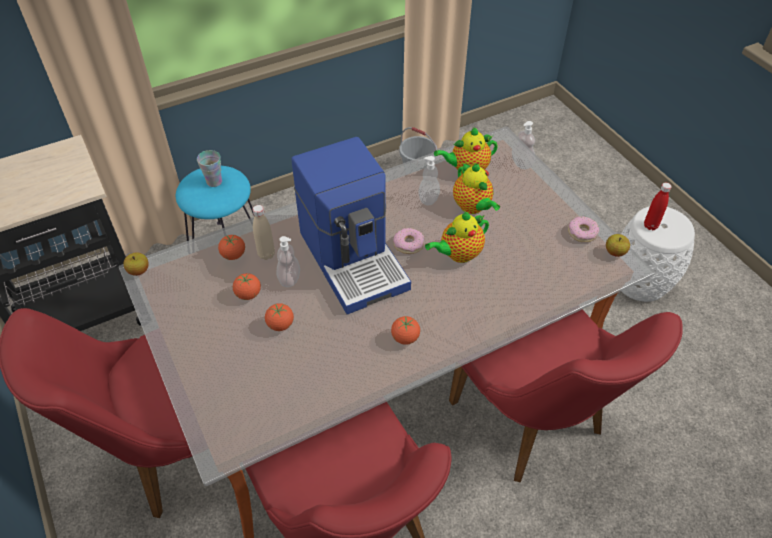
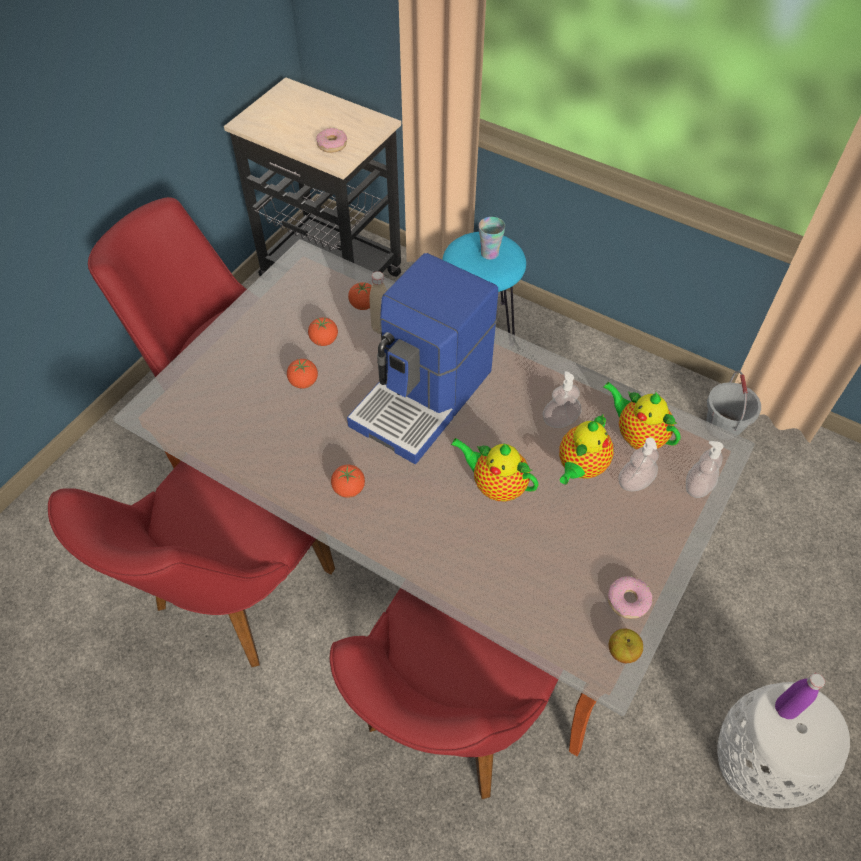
camera: 60 degrees right, 5 degrees up
apple [123,252,149,276] -> none
soap dispenser [276,236,300,287] -> soap dispenser moved to [619,437,659,491]
donut [393,228,424,254] -> donut moved to [316,128,347,153]
red bottle [644,183,672,230] -> purple bottle [775,673,825,719]

